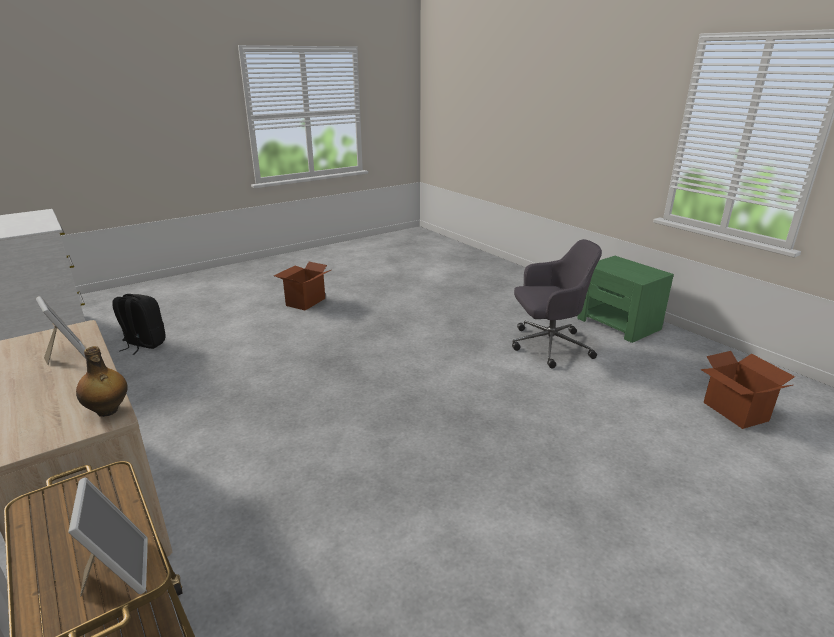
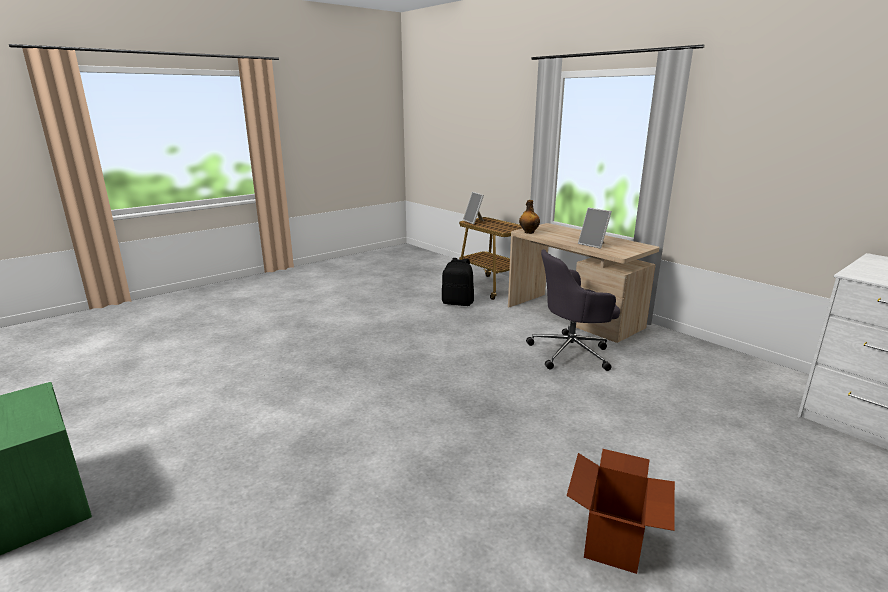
camera: 175 degrees right, 5 degrees down
black backpack [112,294,166,355] -> black backpack moved to [442,258,474,306]
grey office chair [512,239,602,369] -> grey office chair moved to [526,249,620,371]
cardboard box [700,351,795,429] -> none

